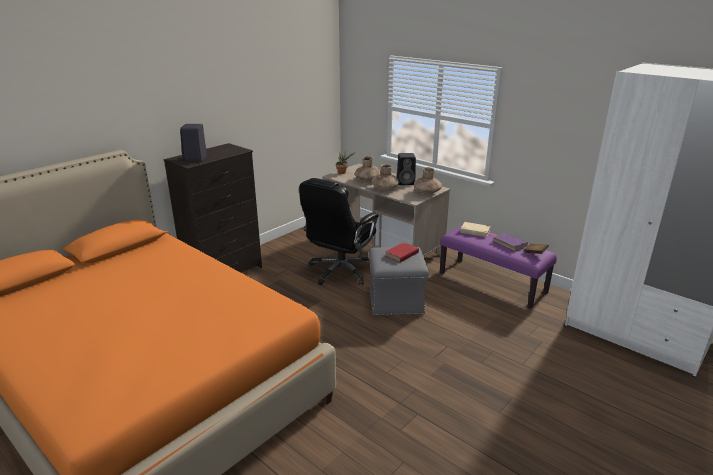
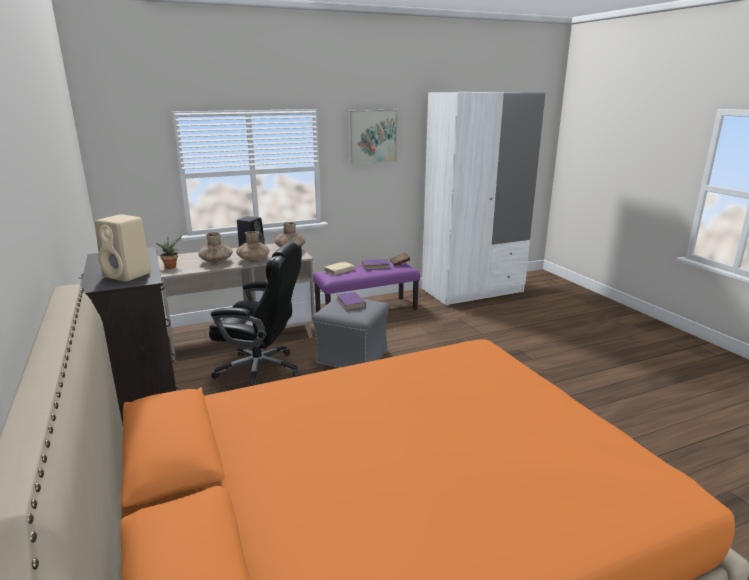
camera: 65 degrees left, 5 degrees down
black speaker [180,124,207,162] -> beige speaker [95,214,151,282]
black office chair [299,178,379,285] -> black office chair turned 45 degrees counterclockwise [209,242,302,387]
red book [385,242,419,262] -> purple book [336,292,366,311]
none -> picture [349,110,398,164]

